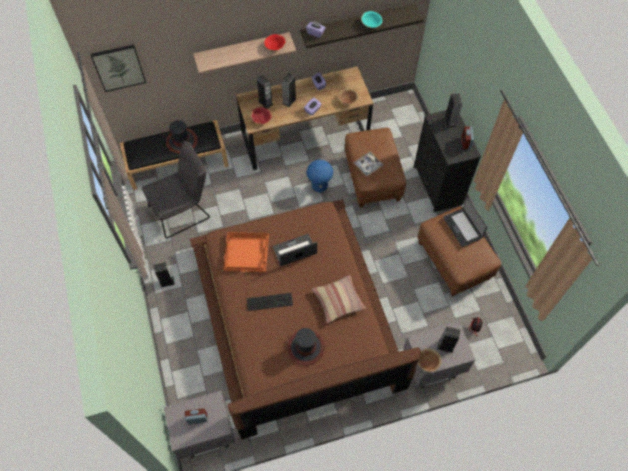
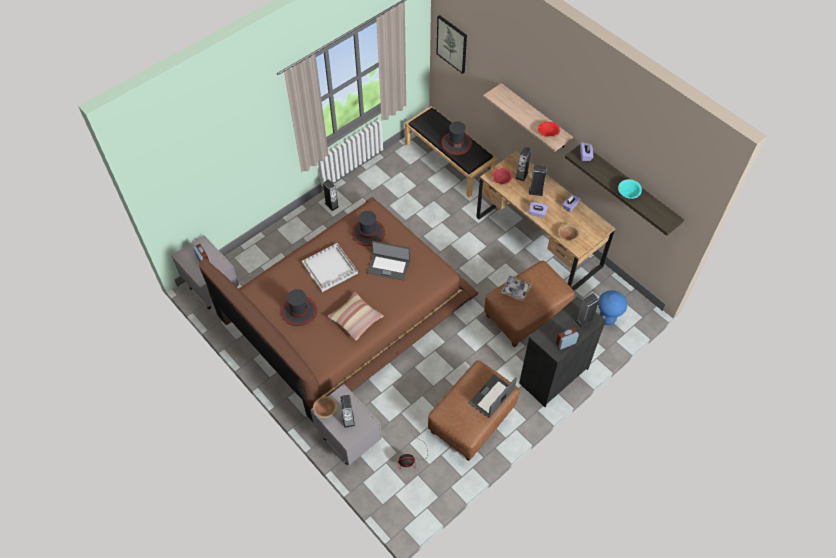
camera: 65 degrees right, 5 degrees down
grey chair [142,141,210,239] -> none
orange tray [223,232,269,273] -> hat [352,211,385,246]
keyboard [247,293,293,311] -> white tray [302,243,358,292]
laptop [273,234,317,266] -> laptop turned 150 degrees clockwise [367,241,410,281]
blue stool [307,160,333,192] -> blue stool moved to [598,290,627,325]

